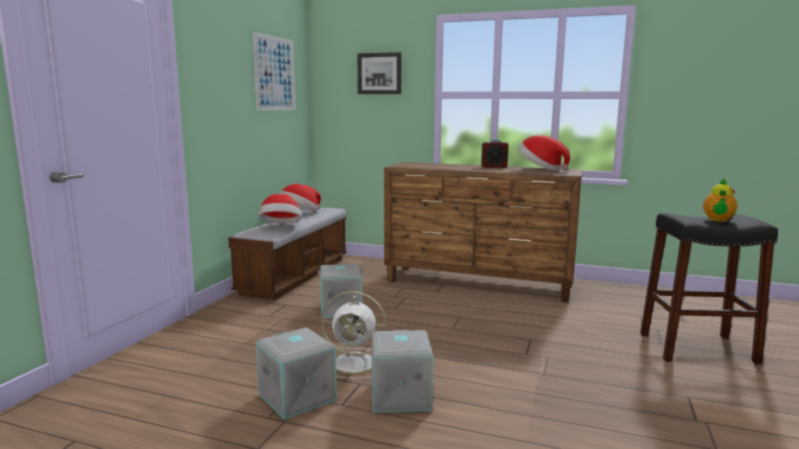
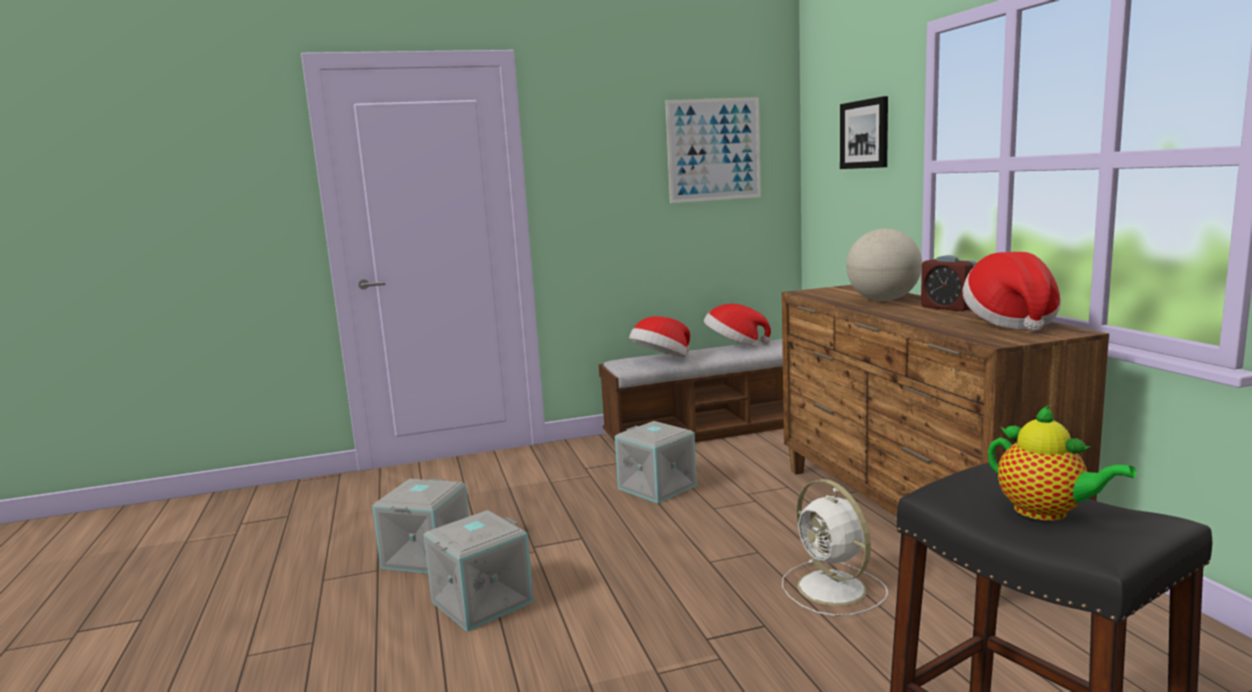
camera: 55 degrees right, 0 degrees up
white fan [321,291,387,379] -> white fan moved to [782,479,888,616]
teapot [703,178,737,222] -> teapot turned 120 degrees counterclockwise [988,405,1137,521]
none -> globe [846,229,922,301]

